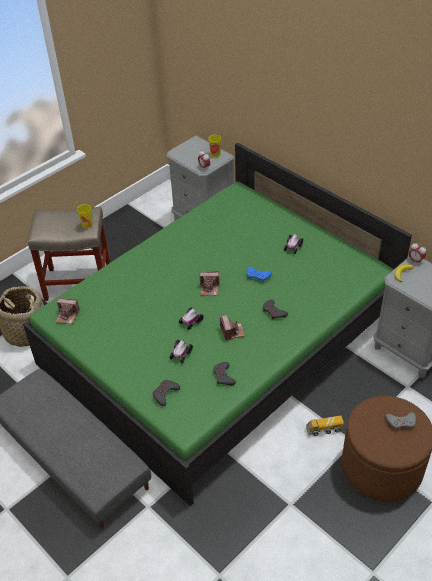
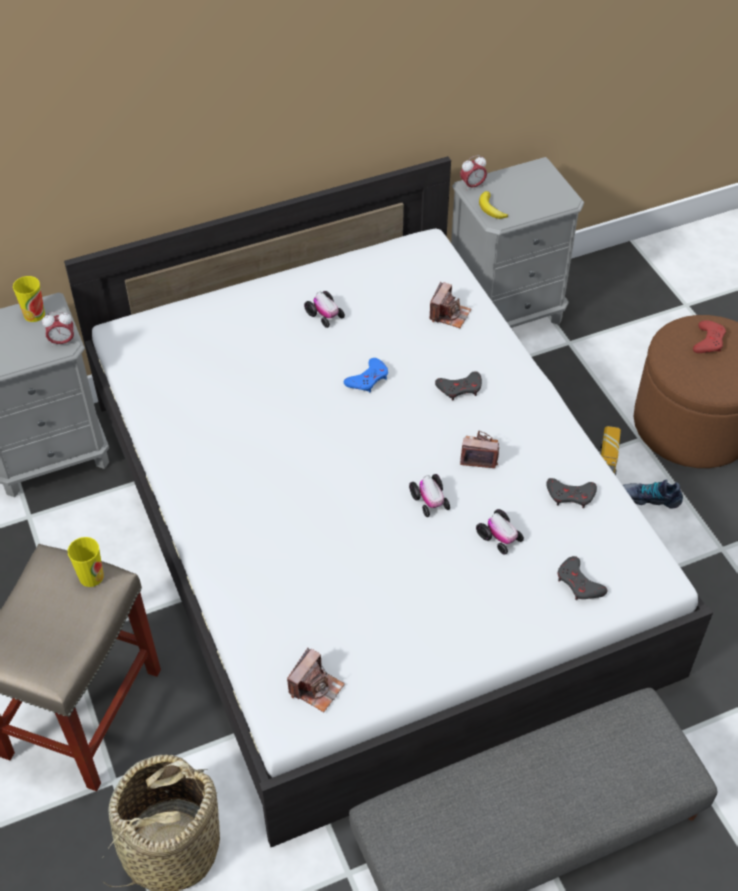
camera: 70 degrees left, 5 degrees up
green bed [23,143,412,506] -> white bed [64,156,713,847]
camera [200,271,219,296] -> camera moved to [429,282,471,328]
grey game controller [385,412,416,430] -> red game controller [693,320,726,353]
none -> shoe [623,479,683,509]

